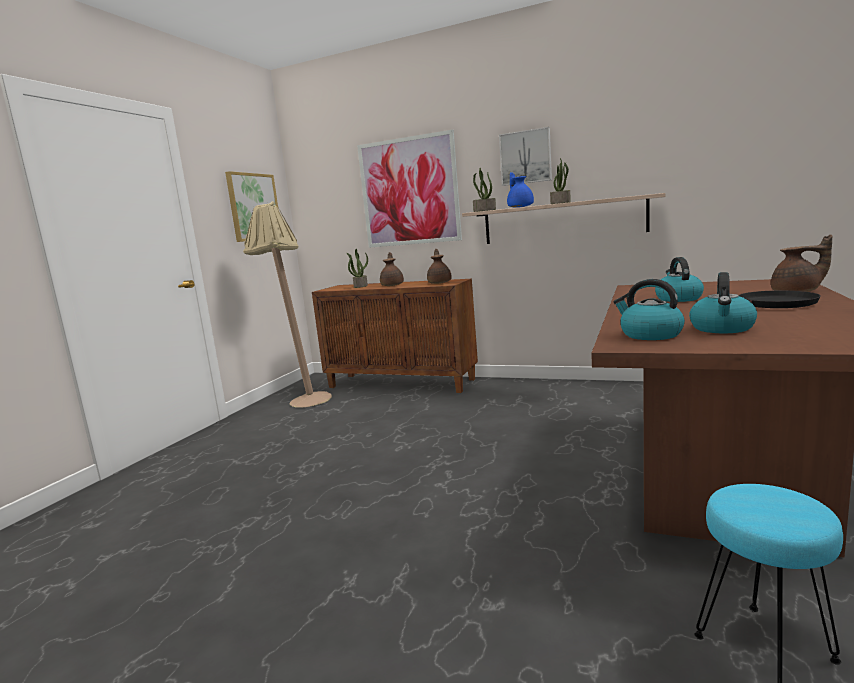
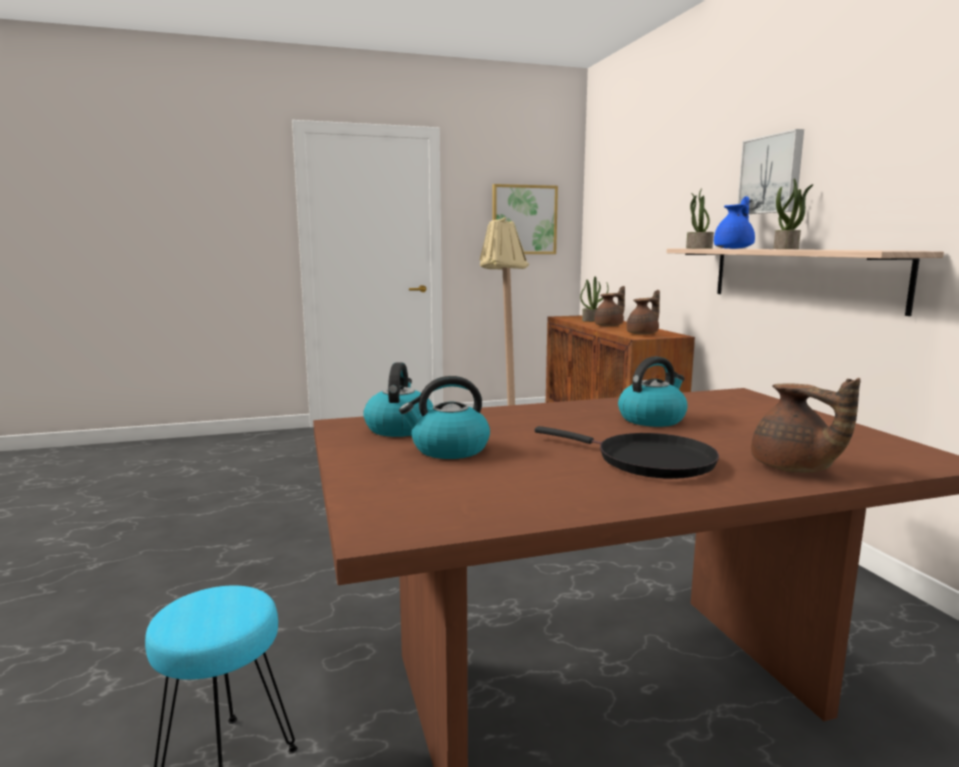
camera: 50 degrees right, 0 degrees up
picture [357,129,462,248] -> none

